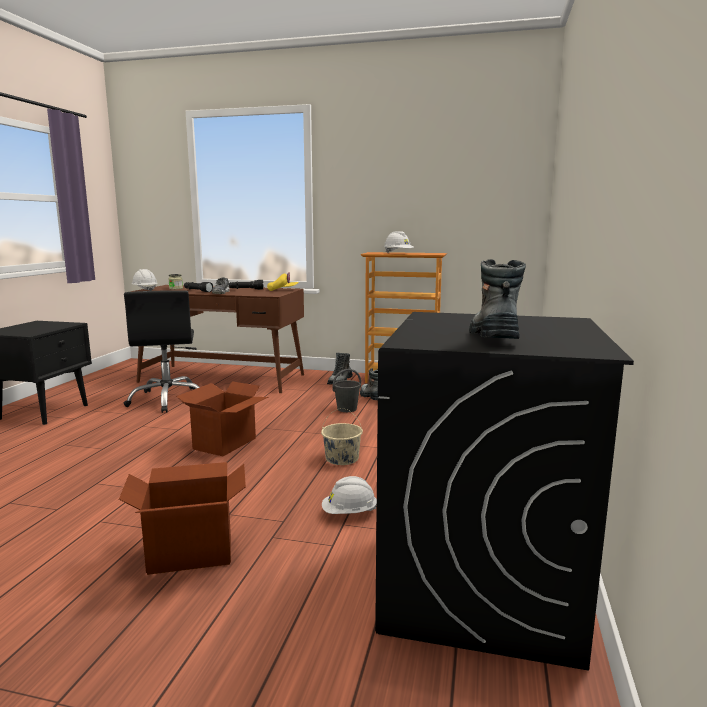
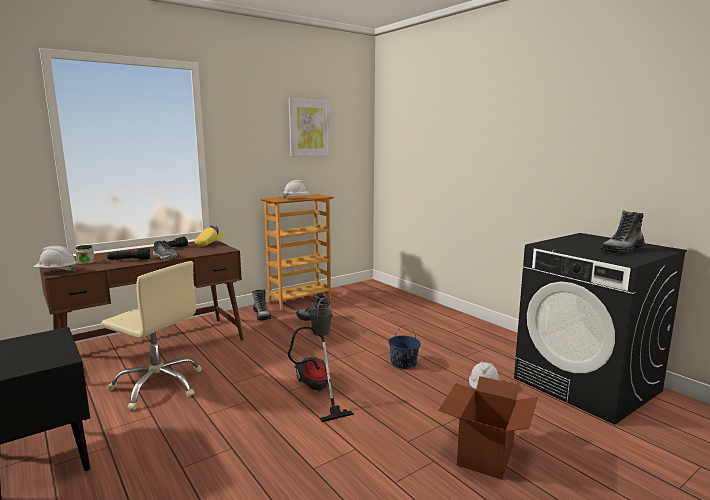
camera: 50 degrees left, 0 degrees up
black office chair [123,290,200,413] -> beige office chair [101,261,202,410]
cardboard box [176,382,269,456] -> vacuum cleaner [288,326,354,422]
beige bucket [321,408,363,465] -> blue bucket [388,325,421,369]
boot [469,259,526,339] -> boot turned 75 degrees counterclockwise [600,211,645,254]
none -> picture [288,98,330,157]

